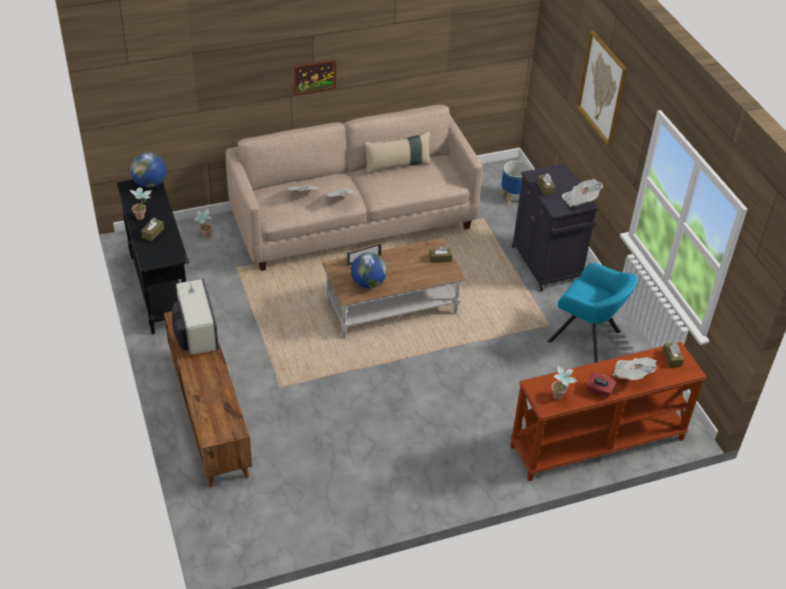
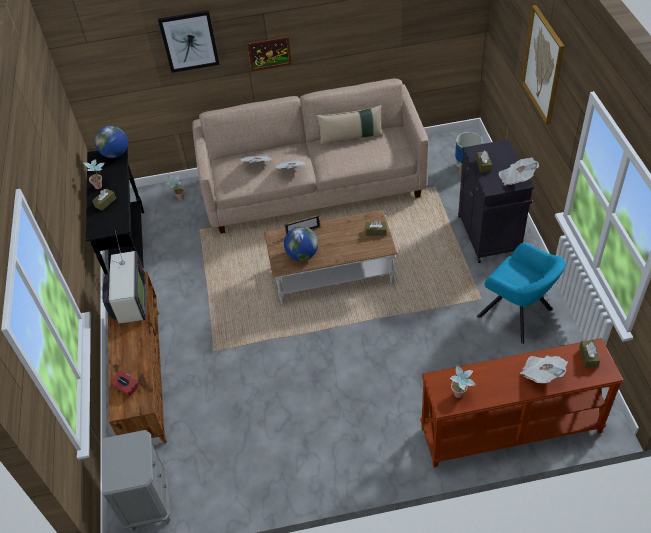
camera: 15 degrees right, 5 degrees up
red tissue box [586,373,616,398] -> red tissue box moved to [111,371,138,396]
none -> grey nightstand [102,430,171,531]
none -> picture [158,10,220,73]

